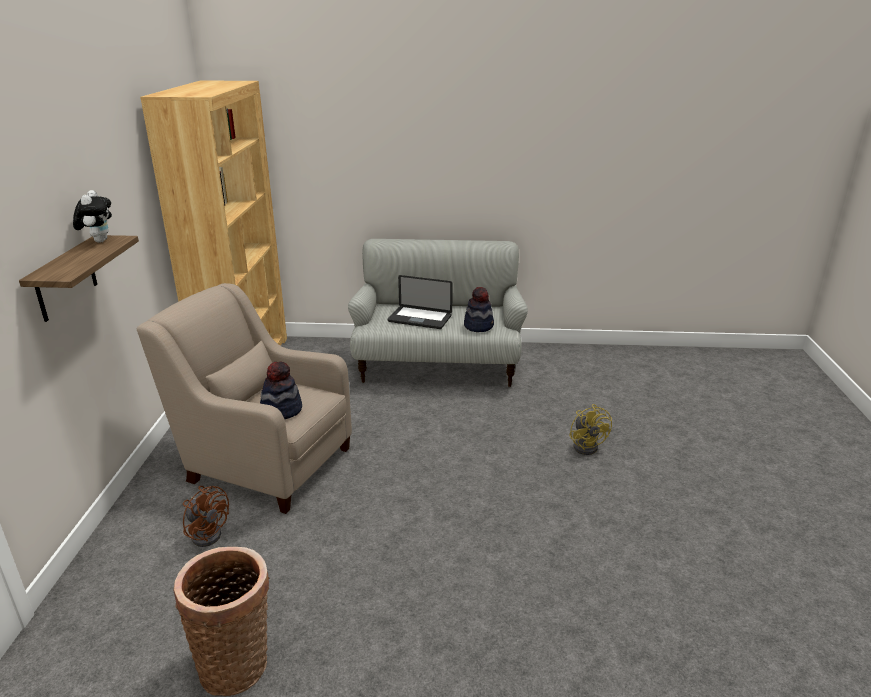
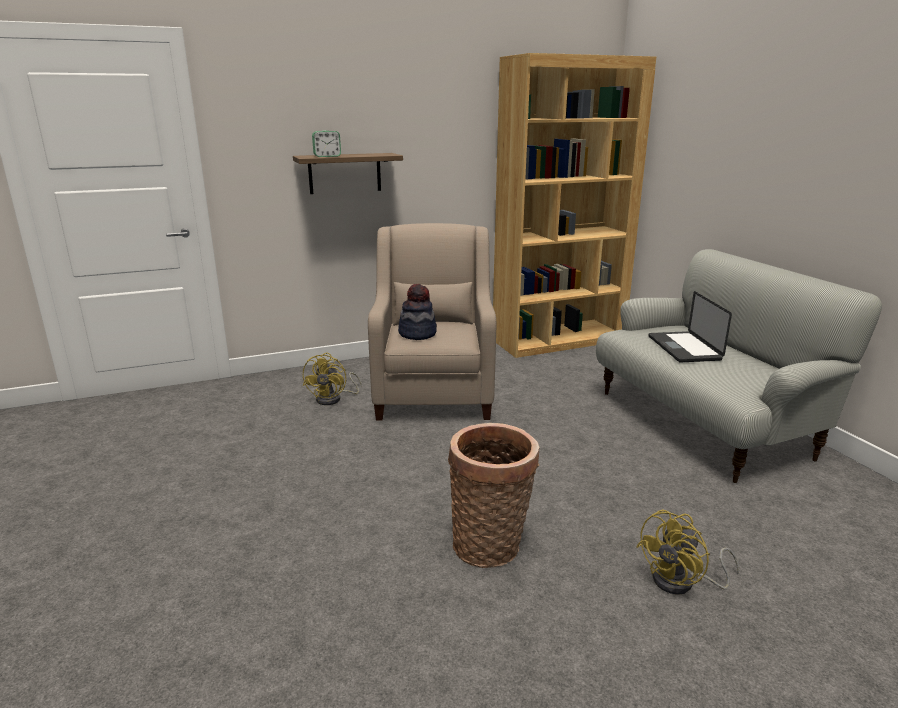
camera: 65 degrees right, 5 degrees down
plush toy [73,190,112,243] -> none
basket [173,547,269,696] -> basket moved to [448,423,539,568]
brown fan [183,486,229,547] -> yellow fan [303,353,362,405]
hat [464,287,494,332] -> none
none -> alarm clock [312,131,341,157]

